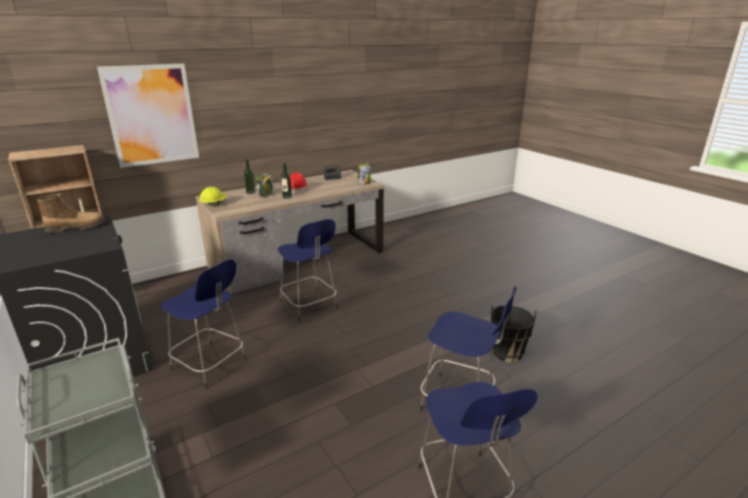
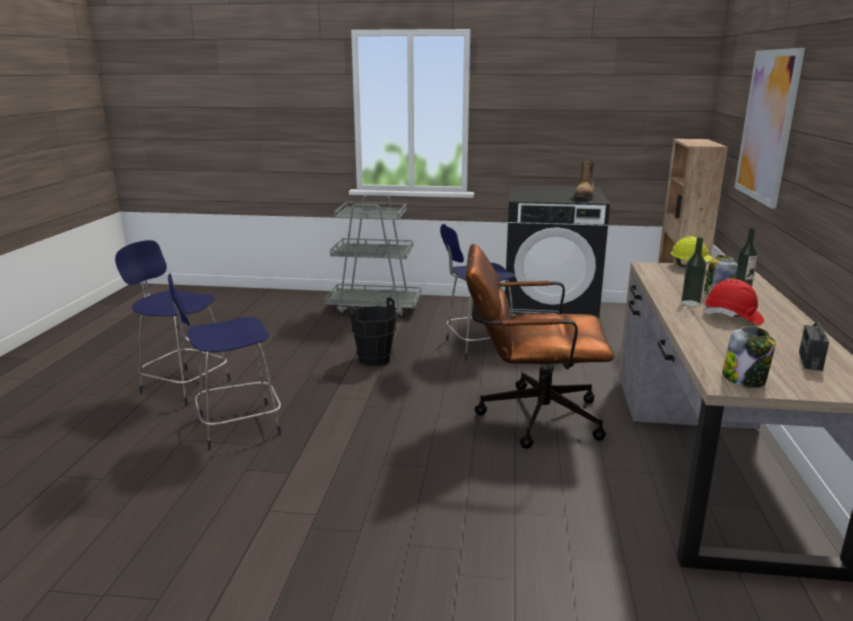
camera: 130 degrees right, 5 degrees down
blue stool [278,219,338,322] -> brown office chair [466,244,614,449]
black bucket [491,305,536,363] -> black bucket moved to [350,297,398,366]

